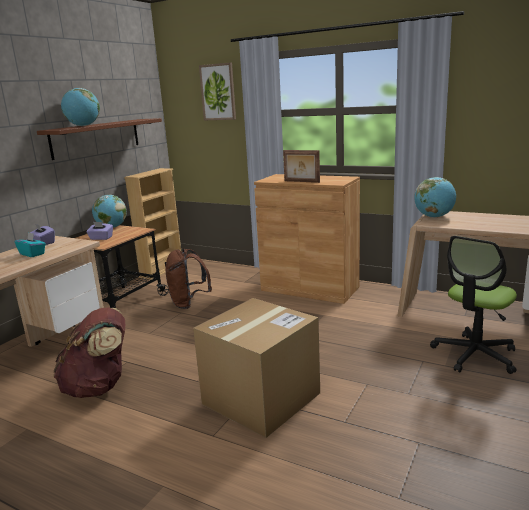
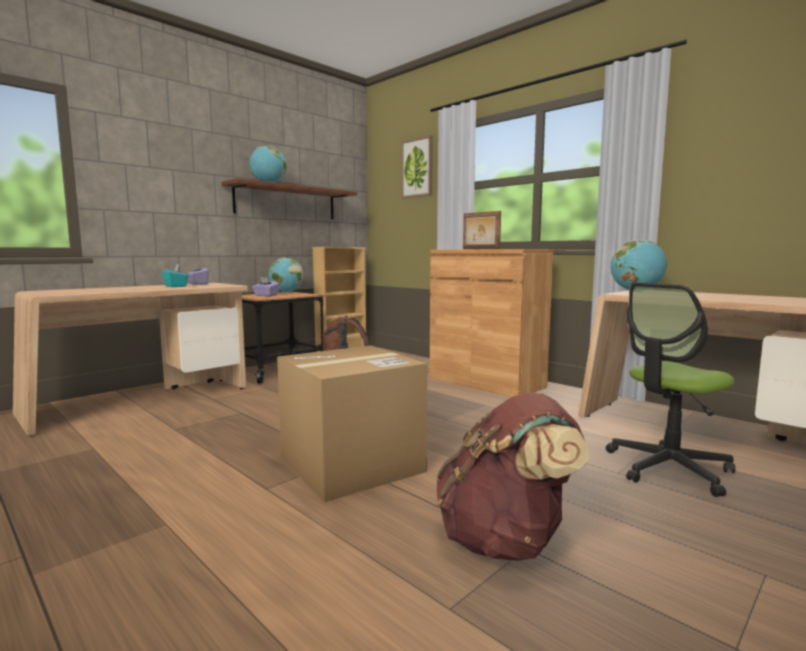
camera: 15 degrees right, 10 degrees down
brown backpack [53,307,125,398] -> brown backpack moved to [436,393,589,561]

